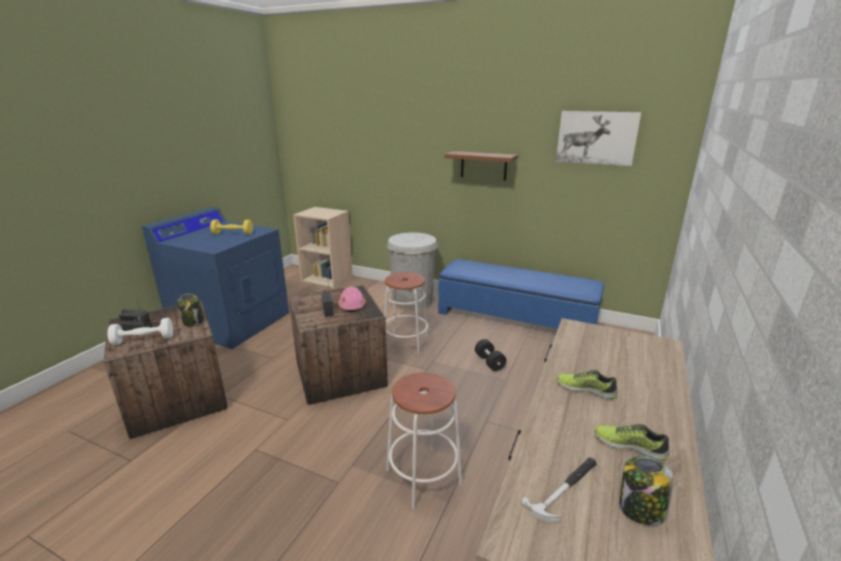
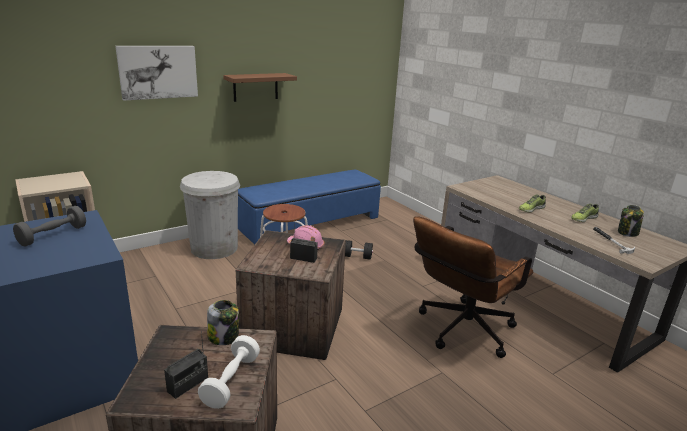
camera: 60 degrees left, 0 degrees up
yellow dumbbell [210,220,253,234] -> grey dumbbell [13,206,86,247]
white stool [386,372,462,509] -> brown office chair [413,216,533,358]
picture [556,111,641,166] -> picture moved to [115,46,198,101]

